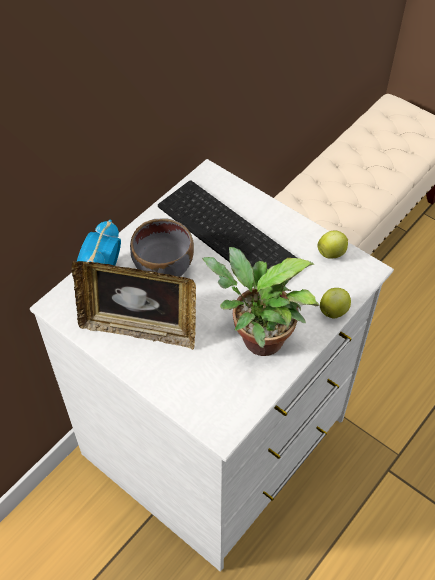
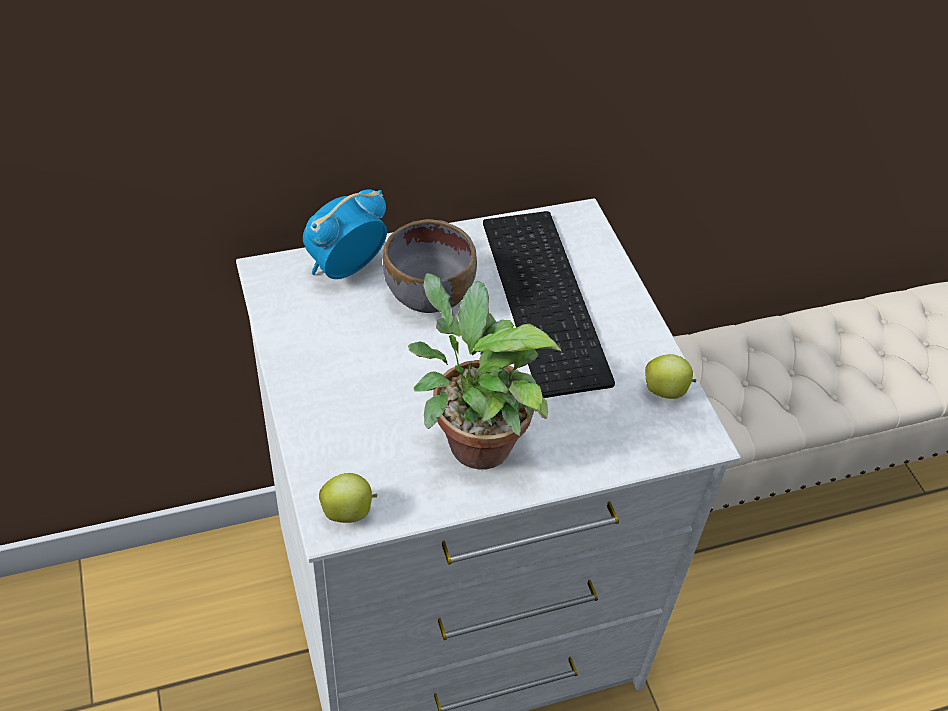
camera: 30 degrees right, 5 degrees down
picture frame [71,261,196,350] -> none
apple [320,288,351,319] -> apple moved to [319,473,377,523]

